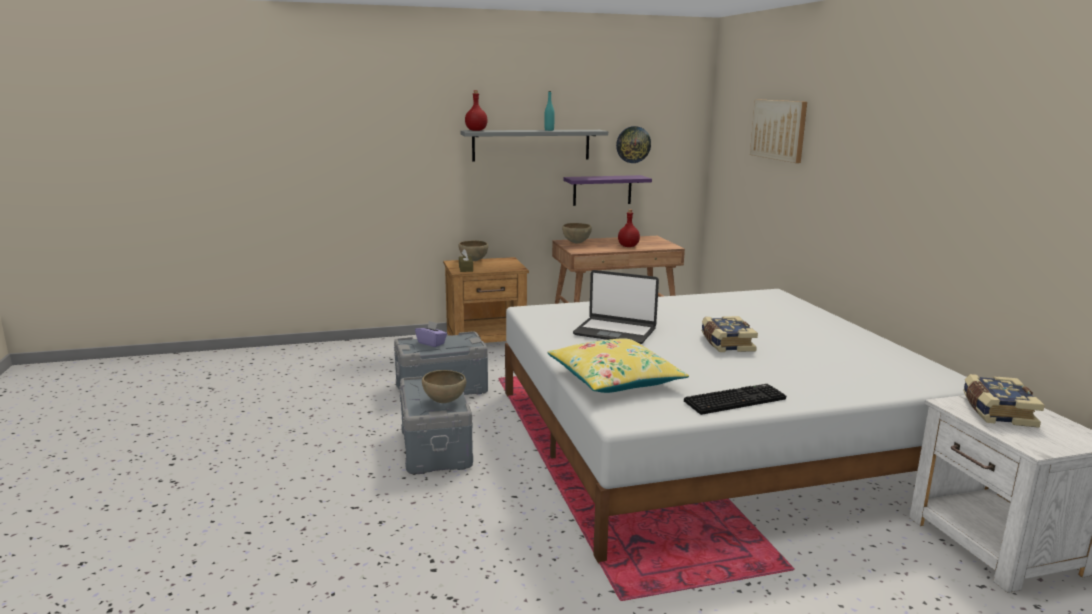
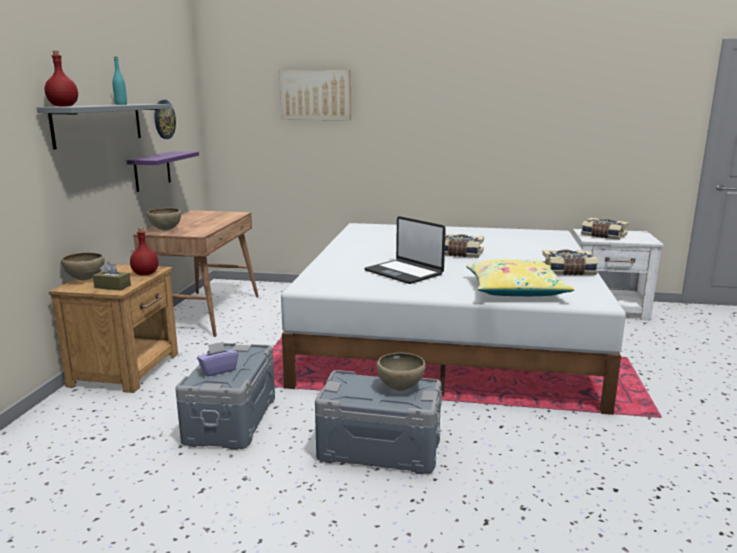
camera: 65 degrees left, 0 degrees up
laptop [573,270,659,344] -> laptop turned 90 degrees clockwise [364,216,446,284]
red bottle [618,209,640,247] -> red bottle moved to [130,228,159,275]
keyboard [684,384,786,415] -> book [542,249,598,275]

